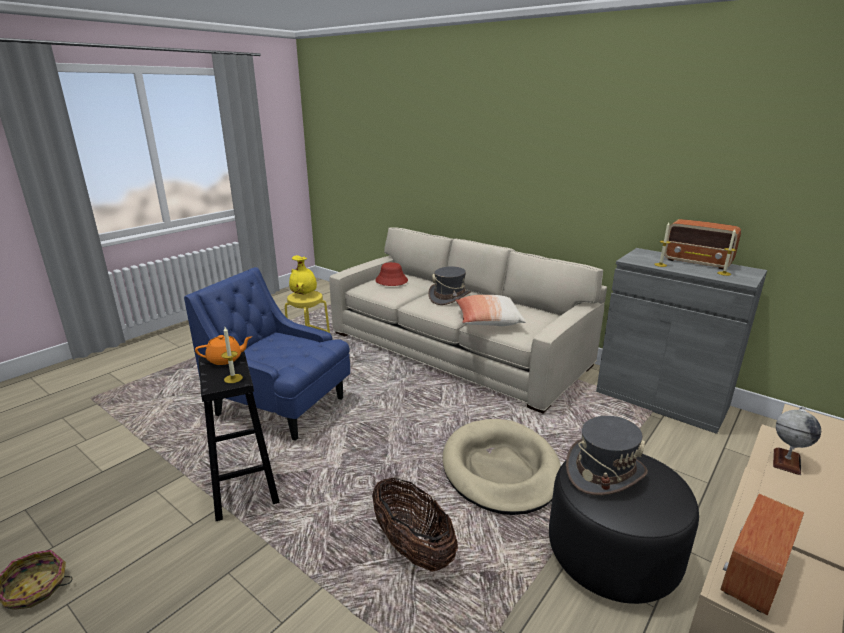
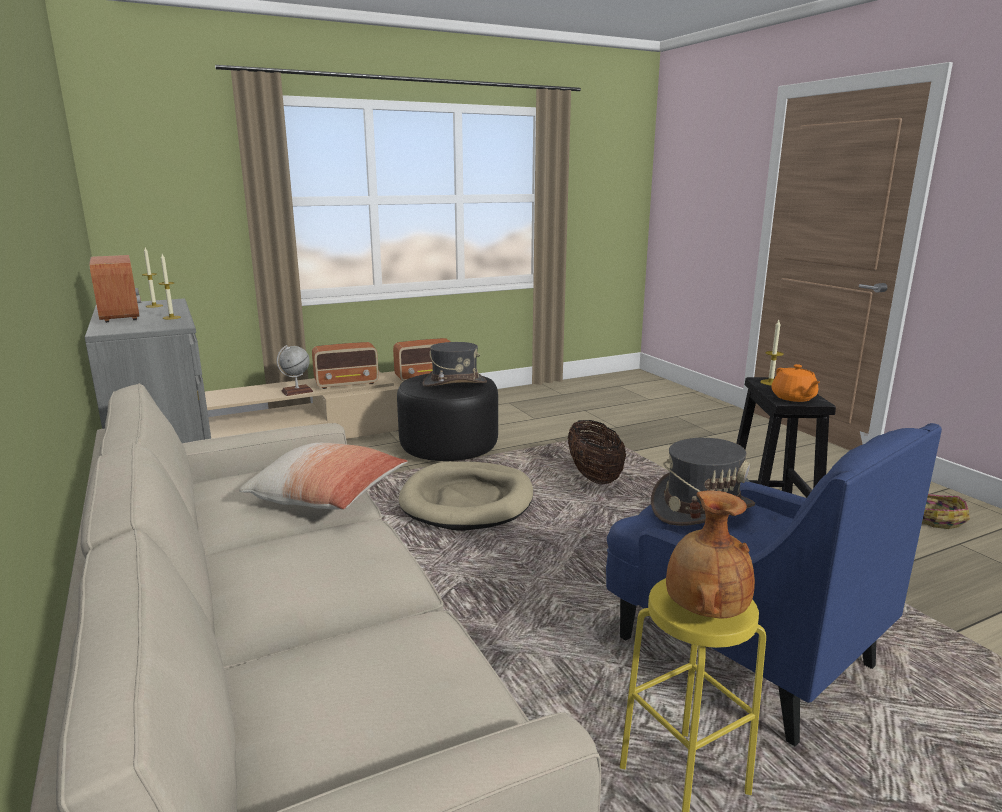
camera: 155 degrees left, 5 degrees down
orange teapot [195,335,252,365] -> orange teapot turned 105 degrees counterclockwise [771,364,820,402]
yellow vase [289,255,317,295] -> brown vase [666,490,755,619]
red hat [375,262,408,286] -> none
grey hat [428,266,471,305] -> grey hat moved to [651,438,755,526]
none -> radio [312,342,379,389]

